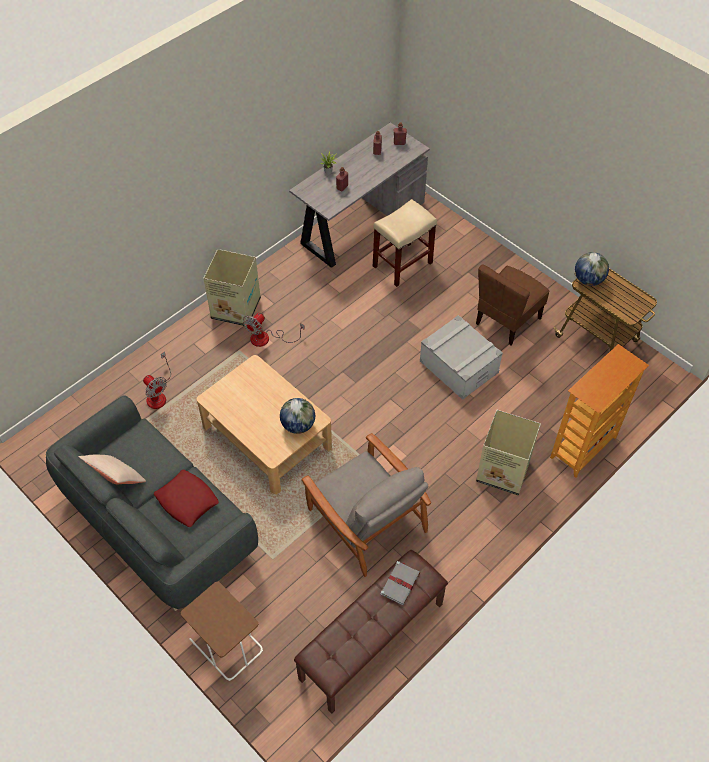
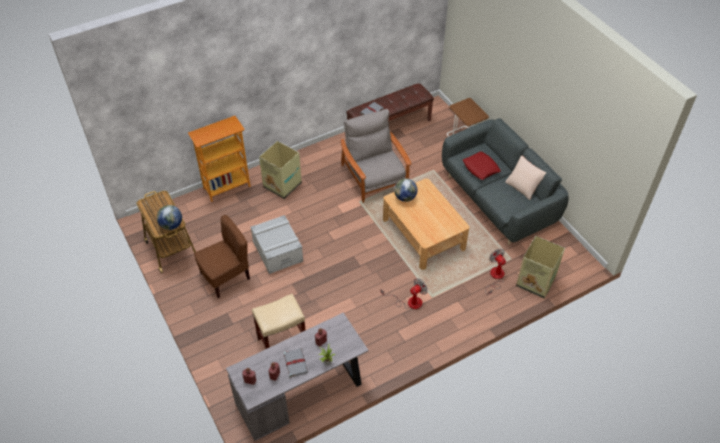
camera: 165 degrees left, 5 degrees down
cardboard box [203,249,261,326] -> cardboard box moved to [516,236,565,299]
none -> grey book [284,348,308,378]

